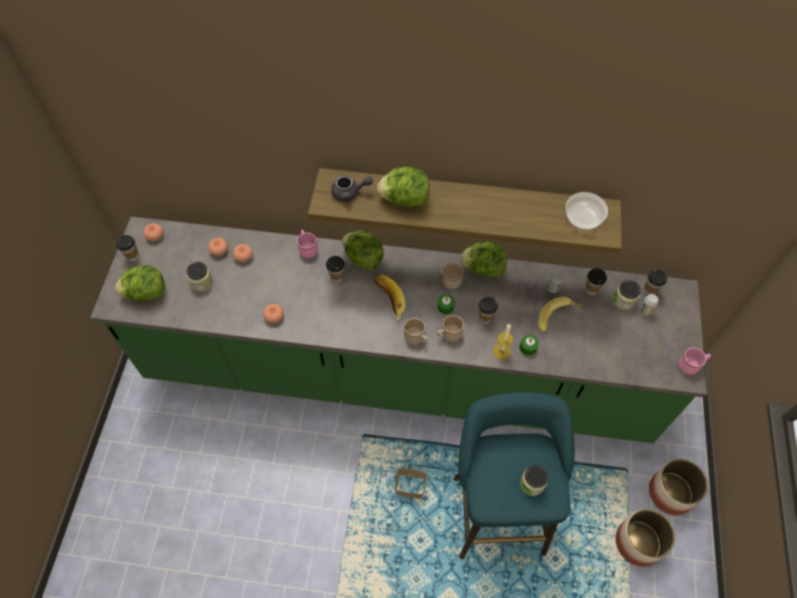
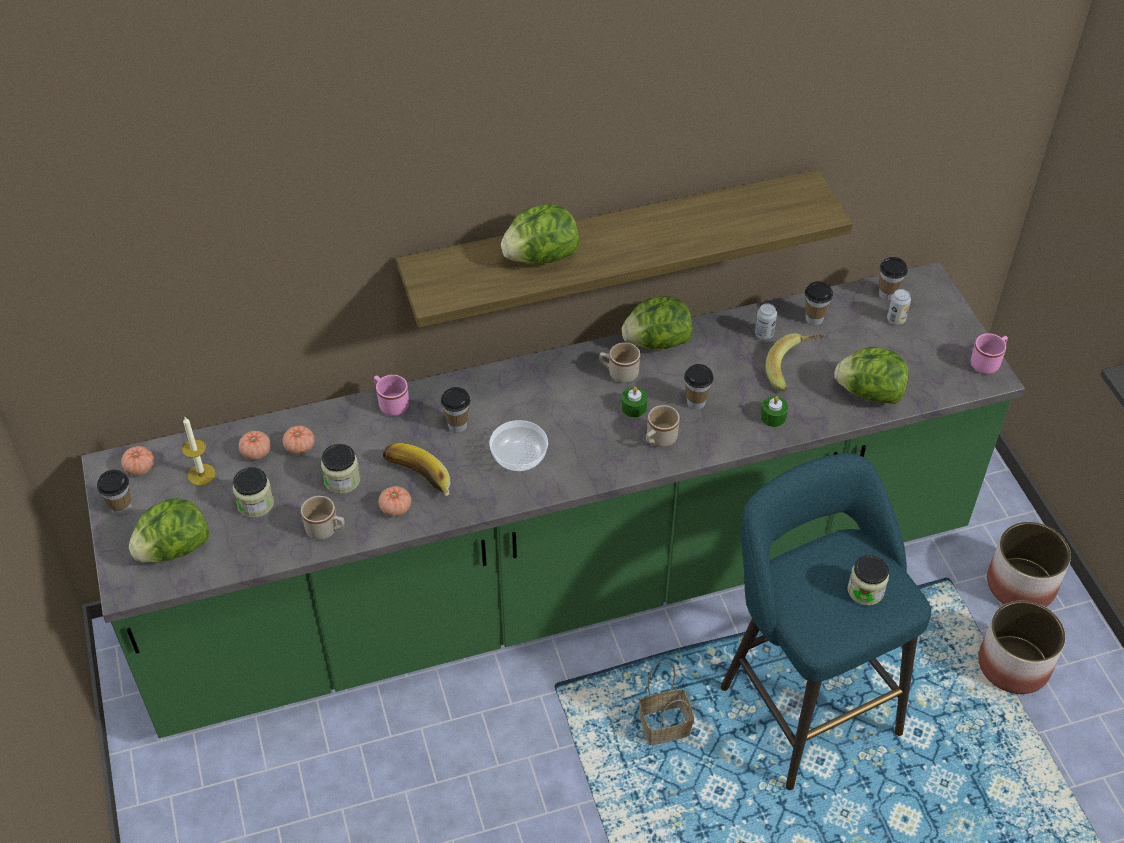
camera: 25 degrees left, 10 degrees down
grey teapot [331,175,373,202] -> none
lettuce [342,231,384,271] -> lettuce moved to [835,347,909,404]
banana [373,274,406,320] -> banana moved to [383,443,450,496]
beige mug [404,318,428,344] -> beige mug moved to [301,496,345,540]
candle [493,323,513,360] -> candle moved to [182,417,216,486]
bowl [566,192,608,230] -> bowl moved to [489,420,548,472]
jar [613,280,641,310] -> jar moved to [321,444,360,494]

